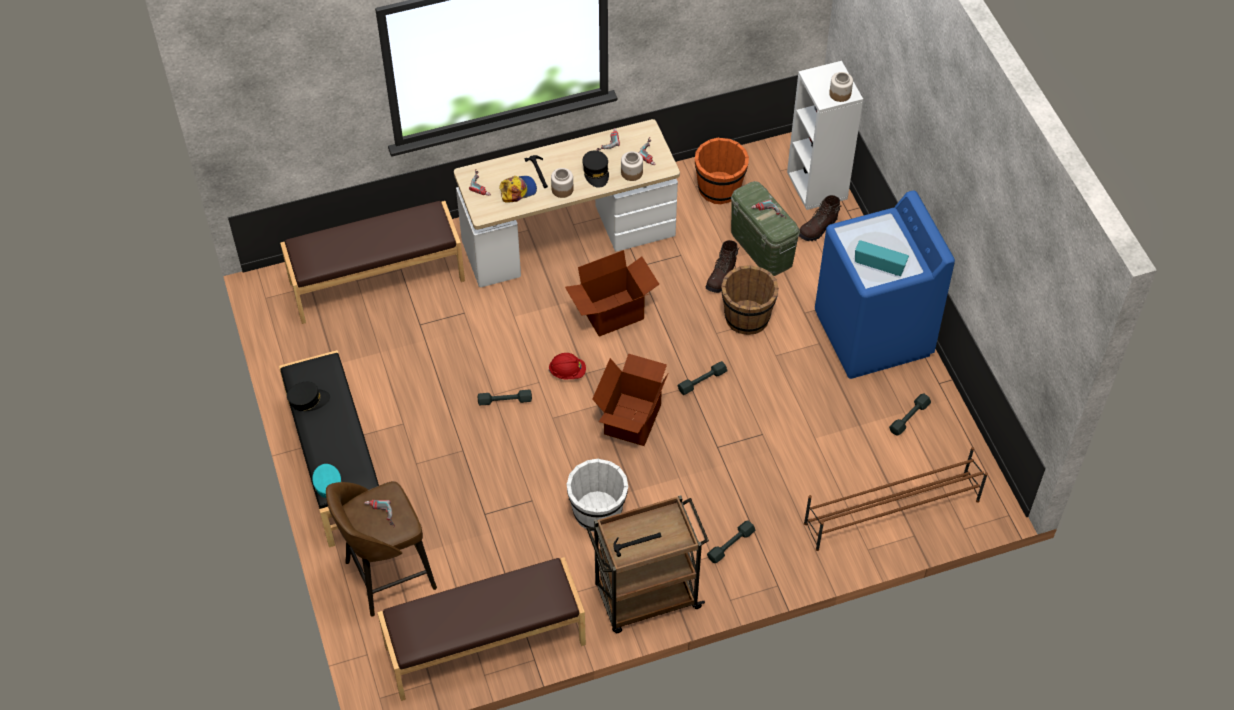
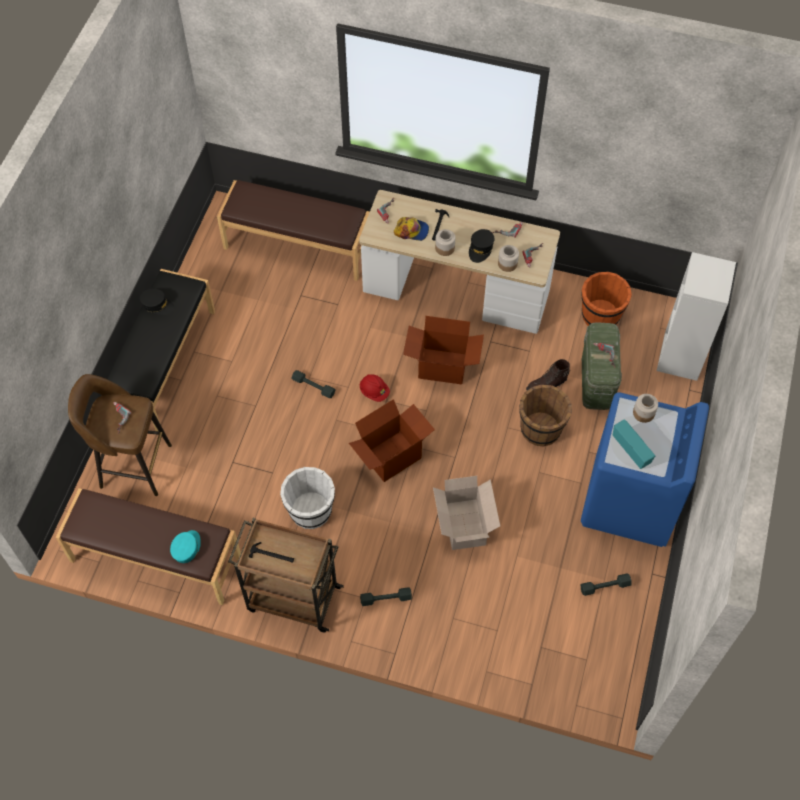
camera: 35 degrees right, 5 degrees up
turquoise cap [312,464,341,498] -> turquoise cap moved to [170,530,201,563]
grey dumbbell [678,361,727,395] -> none
brown boot [799,195,842,241] -> none
brown shoe rack [804,447,988,551] -> none
jar [829,72,853,102] -> jar moved to [633,394,658,423]
none -> cardboard box [433,476,500,550]

